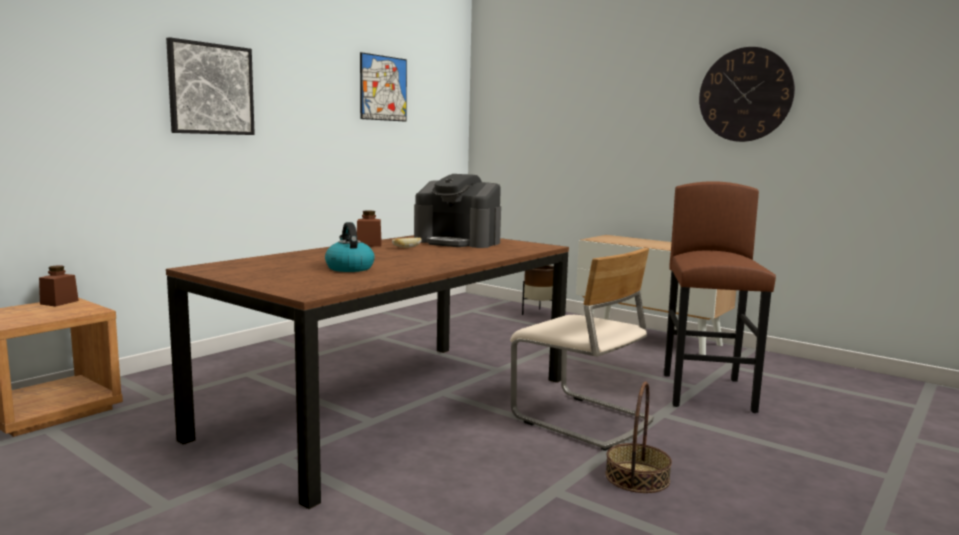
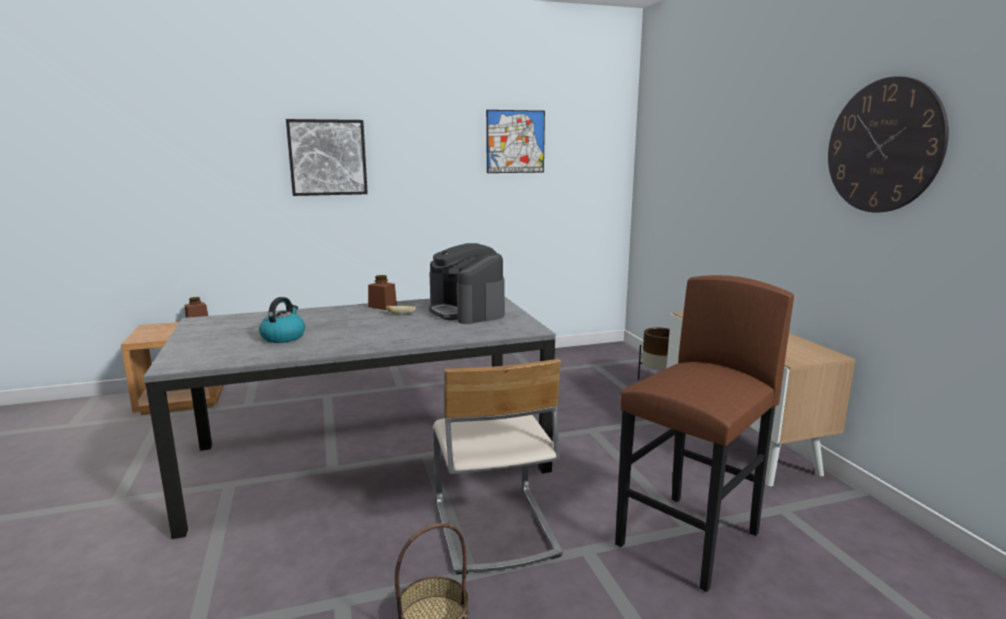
camera: 35 degrees right, 5 degrees up
brown dining table [166,235,569,509] -> grey dining table [144,297,556,539]

